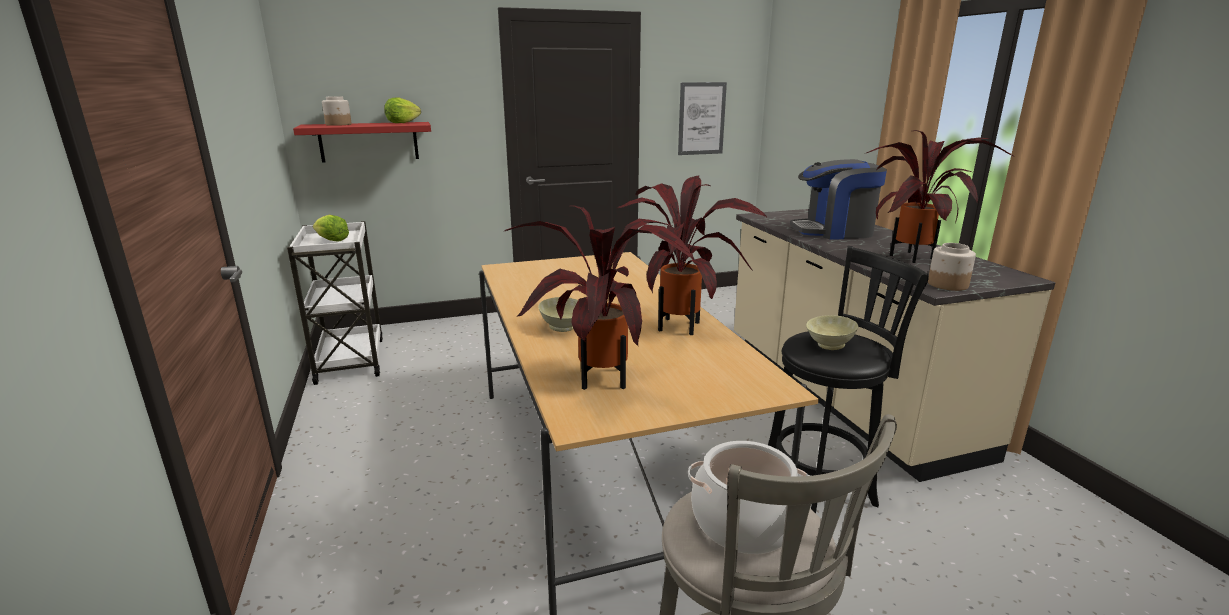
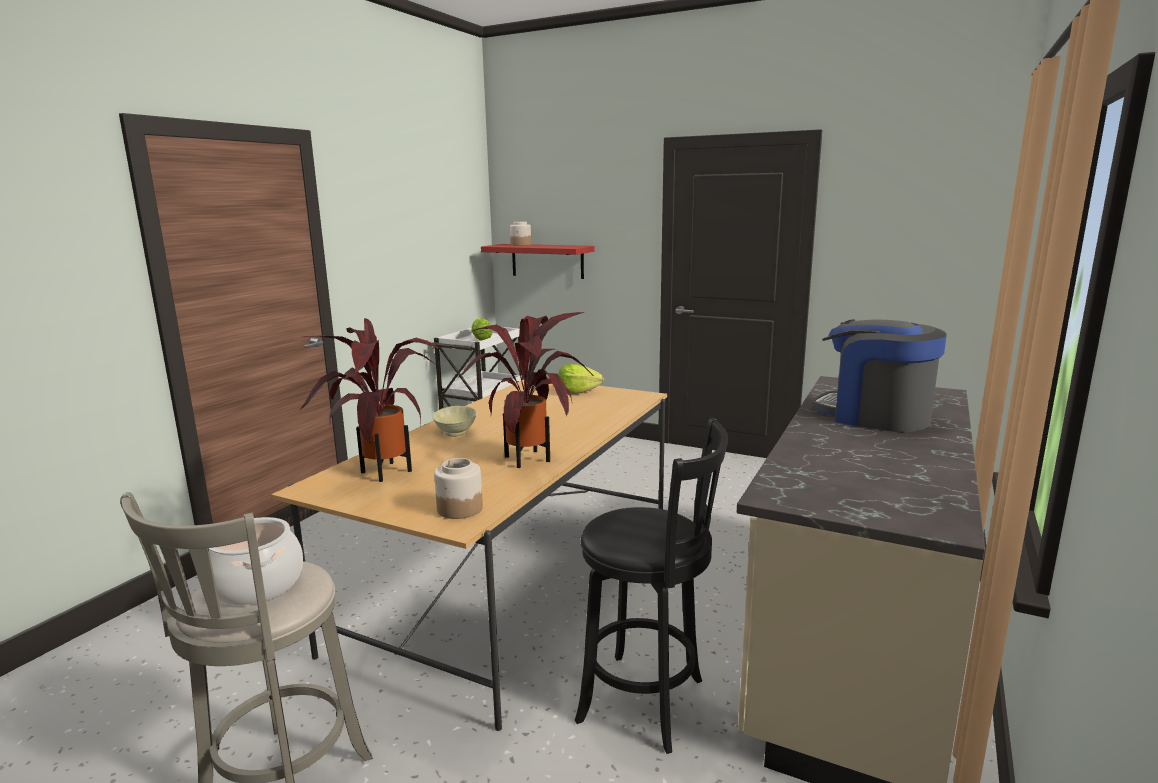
camera: 45 degrees right, 5 degrees down
lettuce [385,97,421,123] -> lettuce moved to [558,364,604,394]
picture [678,82,727,155] -> none
beige bowl [806,315,858,350] -> none
potted plant [866,130,1015,263] -> none
jar [928,243,976,291] -> jar moved to [434,458,483,519]

